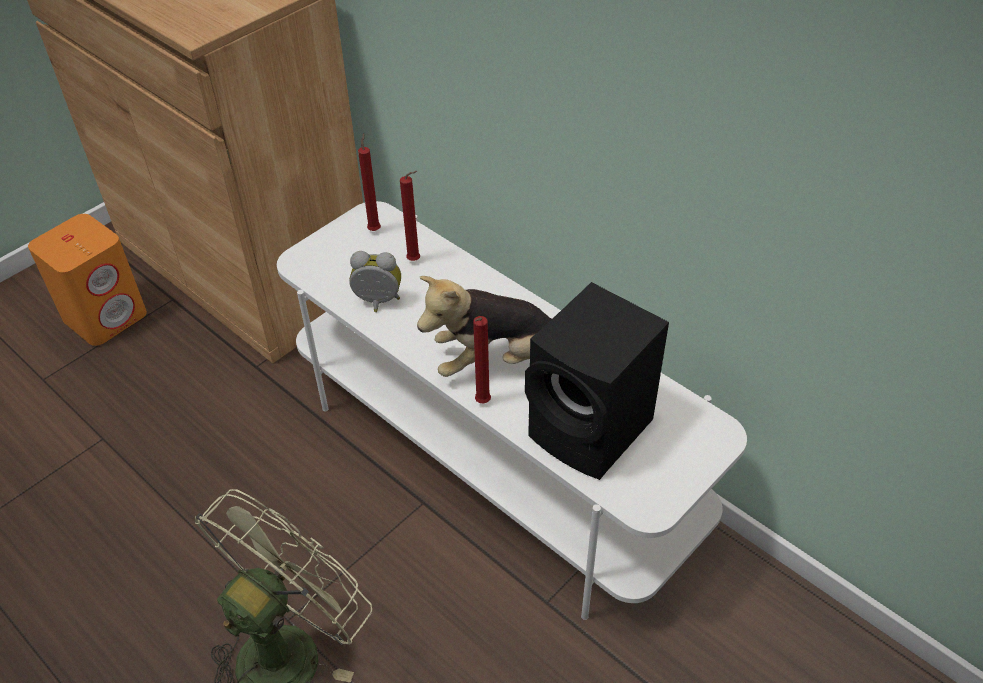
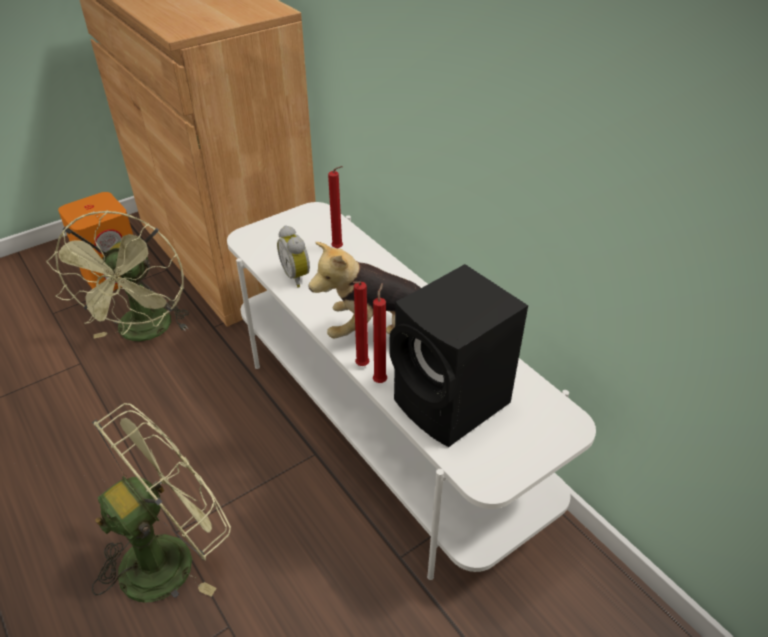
camera: 10 degrees right, 5 degrees down
alarm clock [349,251,401,312] -> alarm clock turned 135 degrees counterclockwise [277,225,310,287]
red candle [358,133,381,231] -> red candle moved to [373,283,387,383]
none -> green fan [46,210,189,341]

